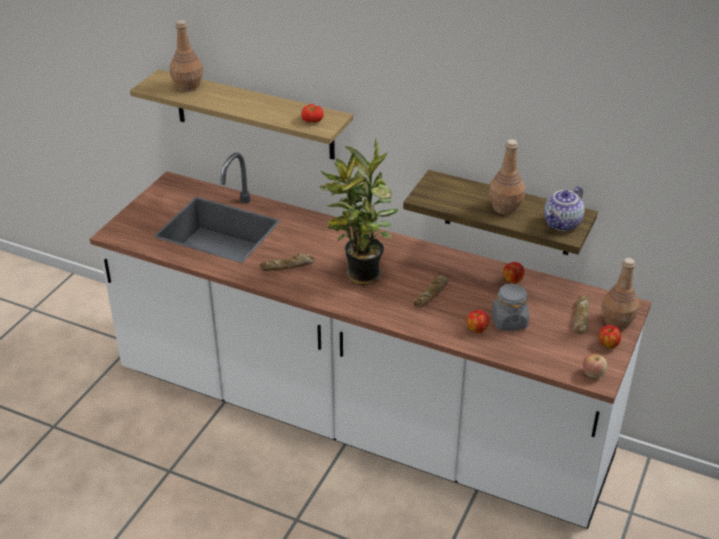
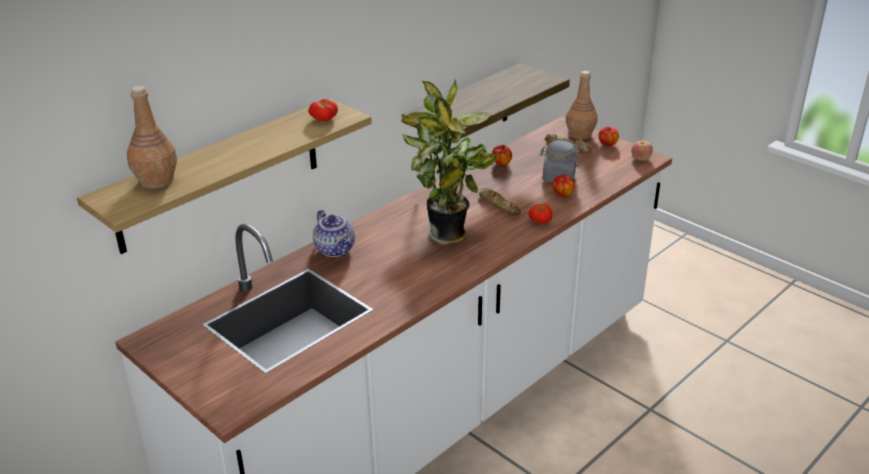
camera: 70 degrees left, 5 degrees down
bread [260,253,314,271] -> none
brown bottle [489,139,525,215] -> none
teapot [544,186,584,231] -> teapot moved to [313,210,355,257]
none -> tomato [529,203,553,224]

